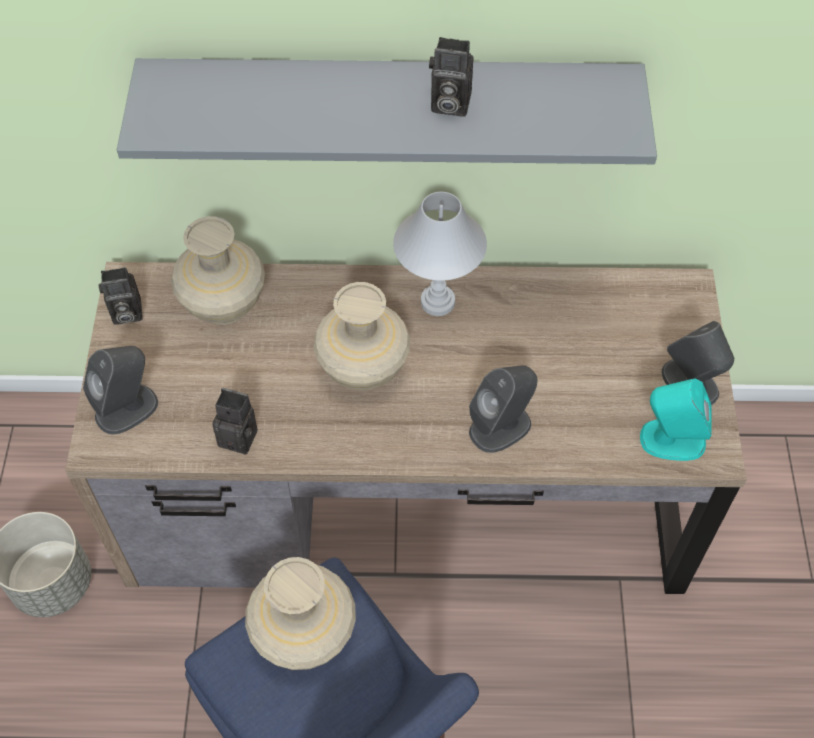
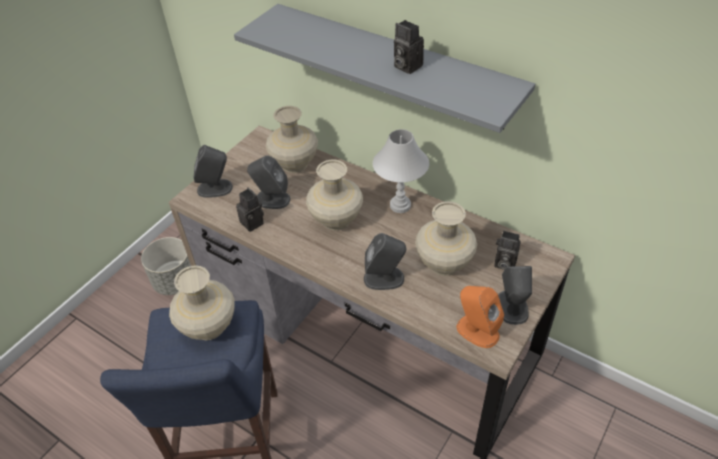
camera: 35 degrees right, 10 degrees down
camera [99,267,143,325] -> camera moved to [494,231,521,270]
turquoise speaker [640,378,712,461] -> orange speaker [457,286,504,348]
none -> grey speaker [247,155,291,209]
none -> beige vase [415,201,477,276]

